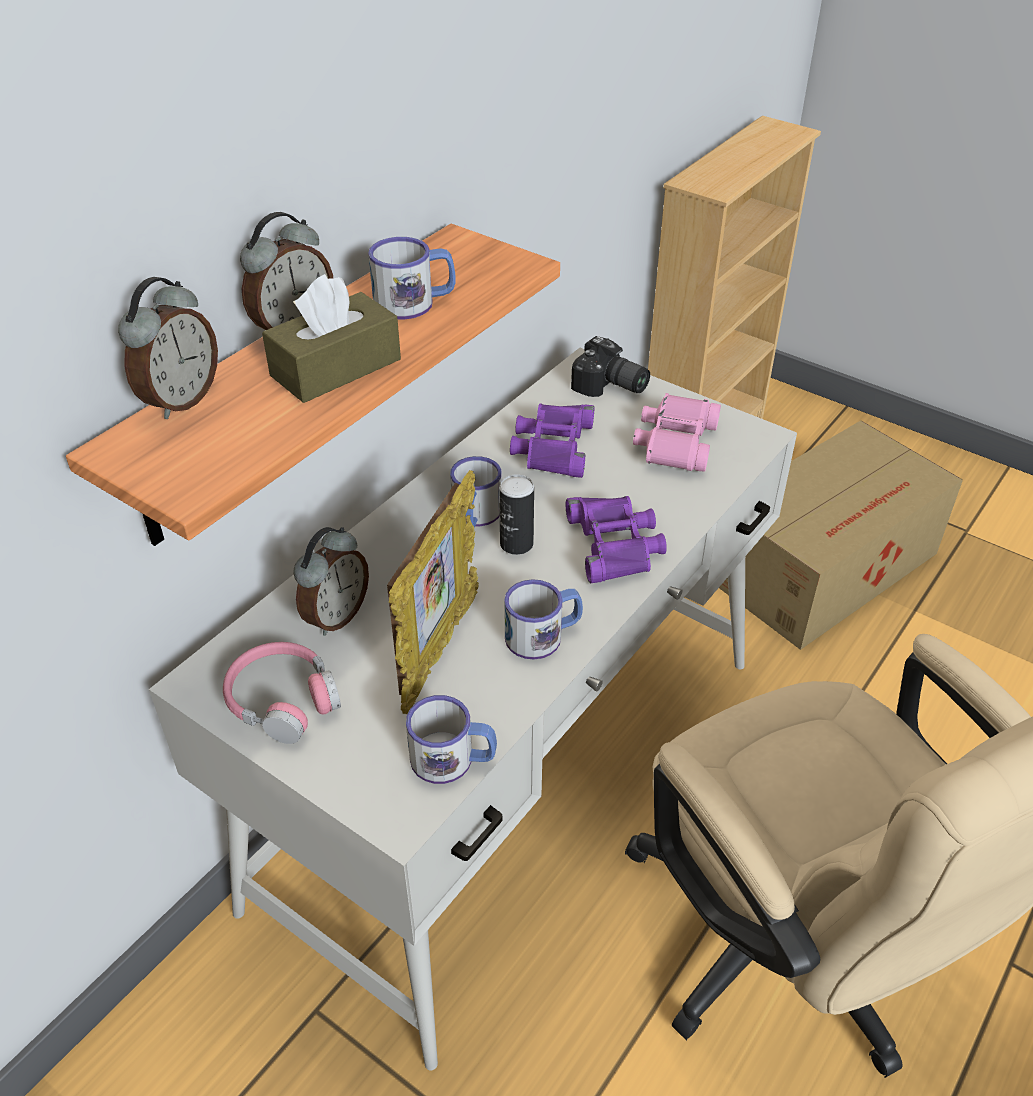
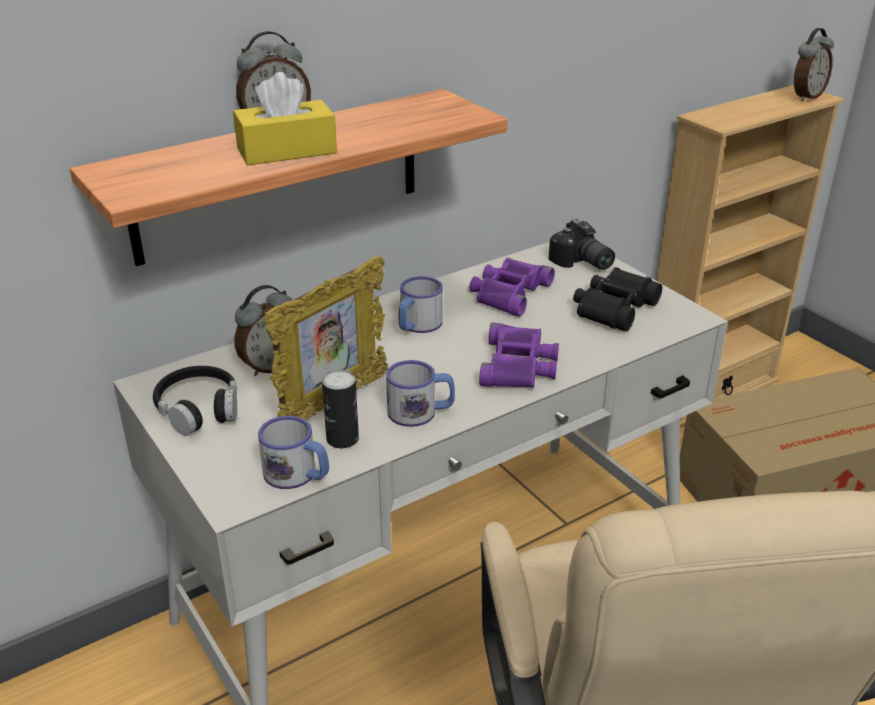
camera: 20 degrees right, 10 degrees down
alarm clock [118,277,218,419] -> alarm clock moved to [794,28,834,102]
pink headphones [223,642,341,744] -> black headphones [153,366,237,436]
brown tissue box [262,274,401,403] -> yellow tissue box [233,72,337,165]
mug [368,237,456,319] -> none
can [499,474,534,555] -> can moved to [322,369,359,448]
pink binoculars [633,393,721,472] -> black binoculars [573,267,662,331]

